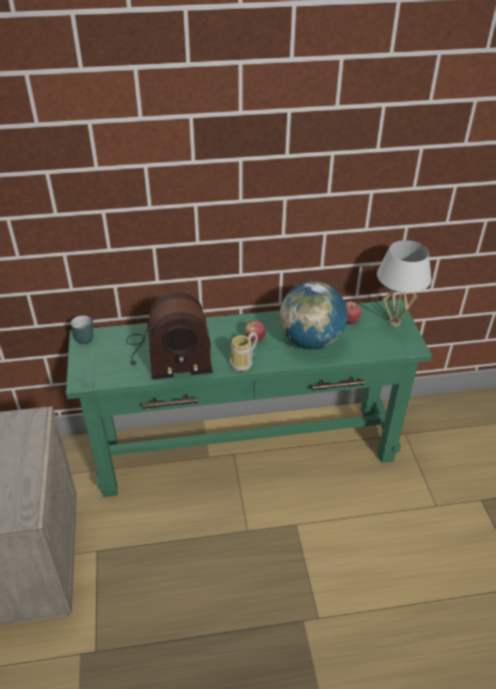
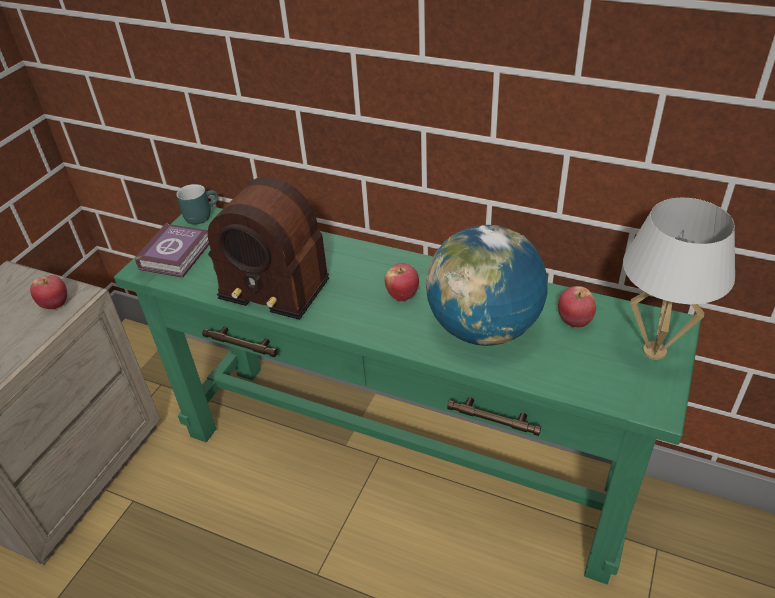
camera: 35 degrees right, 0 degrees up
mug [230,332,258,372] -> none
none -> apple [30,275,67,309]
none -> book [135,222,209,278]

